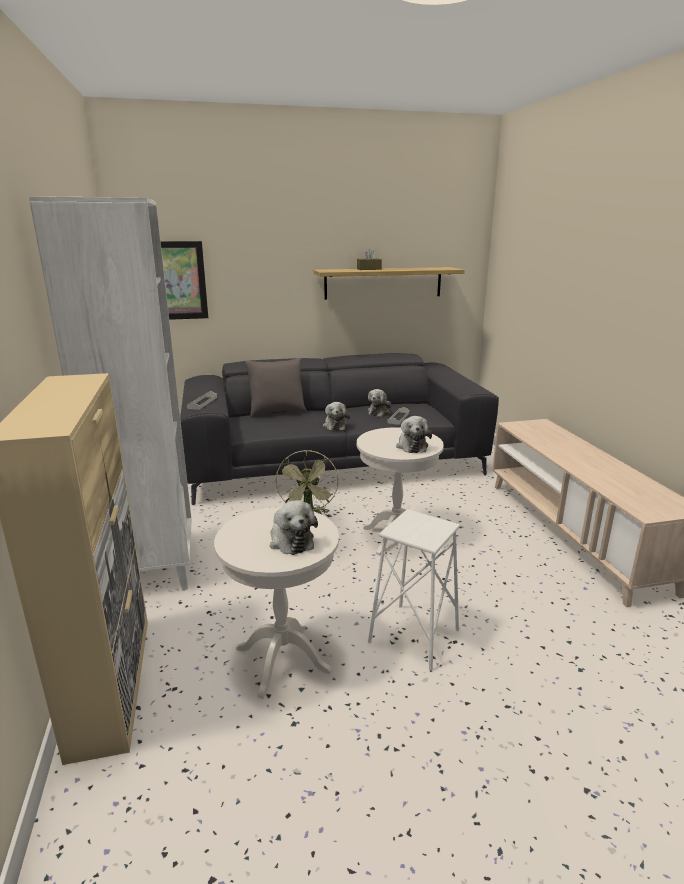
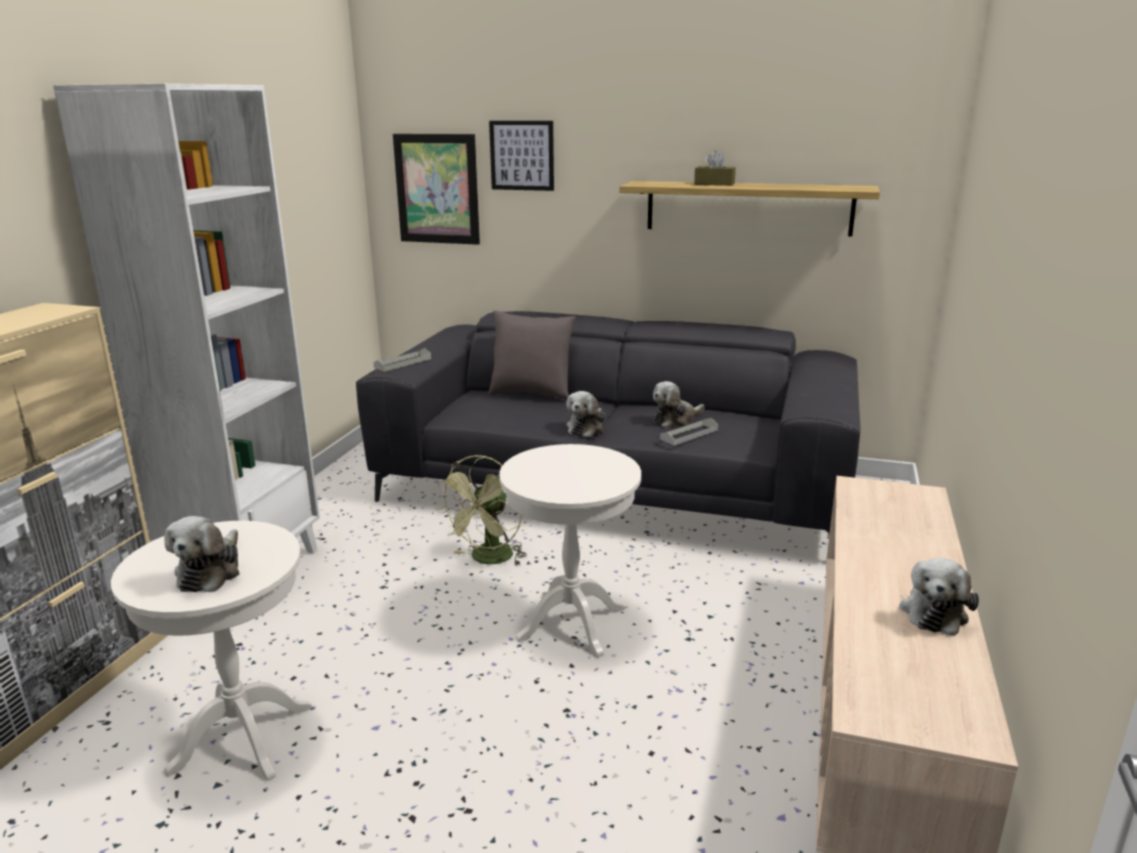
camera: 30 degrees right, 0 degrees up
white stool [368,509,460,671] -> none
plush toy [396,416,432,453] -> plush toy moved to [899,558,979,636]
none -> picture [489,121,554,191]

